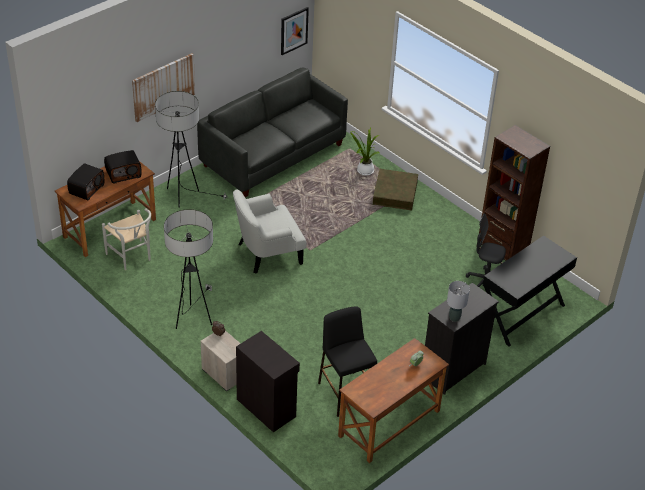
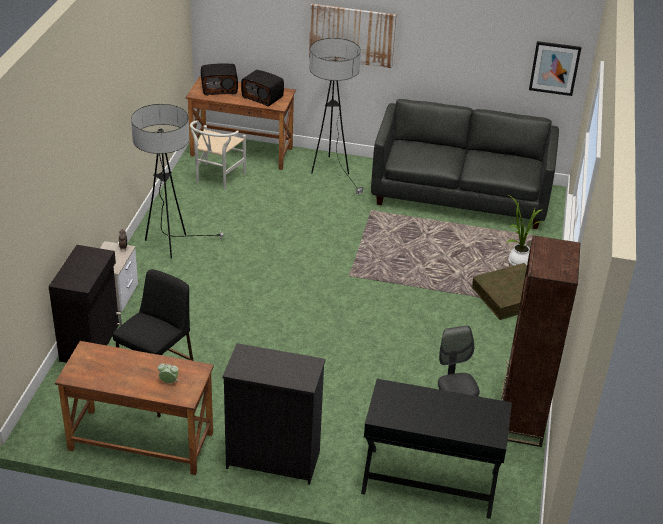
camera: 55 degrees right, 5 degrees down
white armchair [233,189,307,274] -> none
grey table lamp [447,281,470,322] -> none

